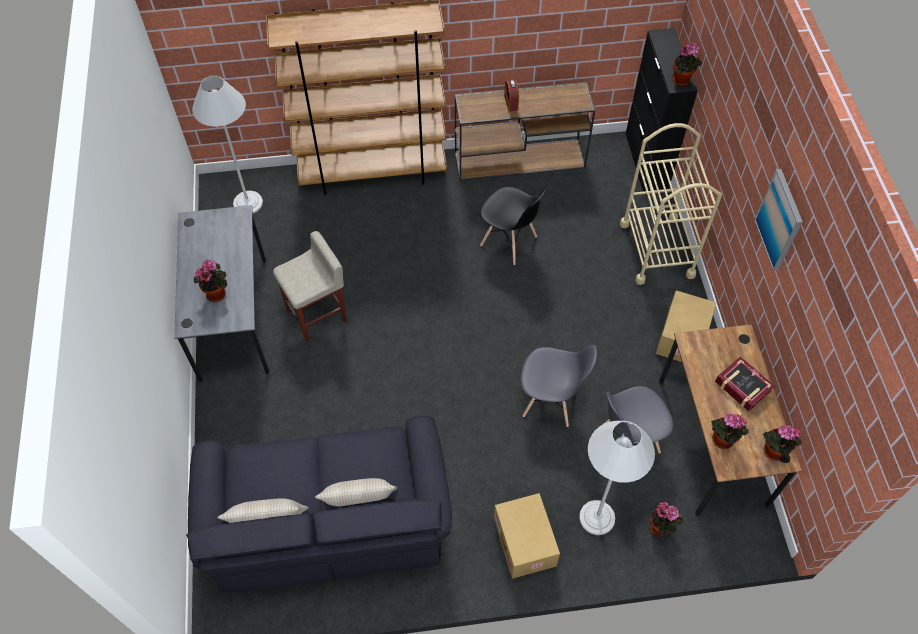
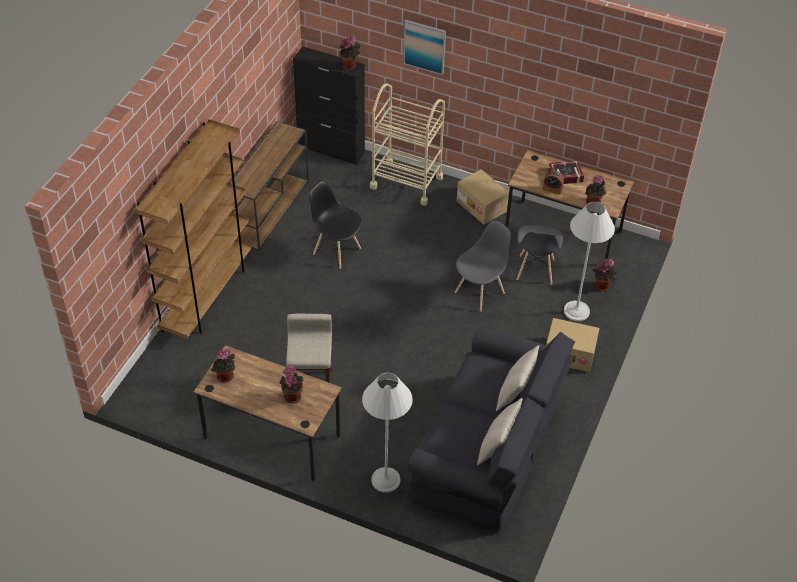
camera: 60 degrees left, 10 degrees down
grey desk [174,205,270,382] -> brown desk [194,345,342,482]
white floor lamp [192,75,263,214] -> white floor lamp moved to [362,372,413,493]
black chair [480,187,547,265] -> black chair turned 120 degrees counterclockwise [309,181,362,269]
alarm clock [504,79,519,112] -> alarm clock moved to [542,170,564,195]
picture [754,169,803,271] -> picture moved to [403,20,446,75]
potted plant [763,425,802,461] -> potted plant moved to [211,349,235,383]

